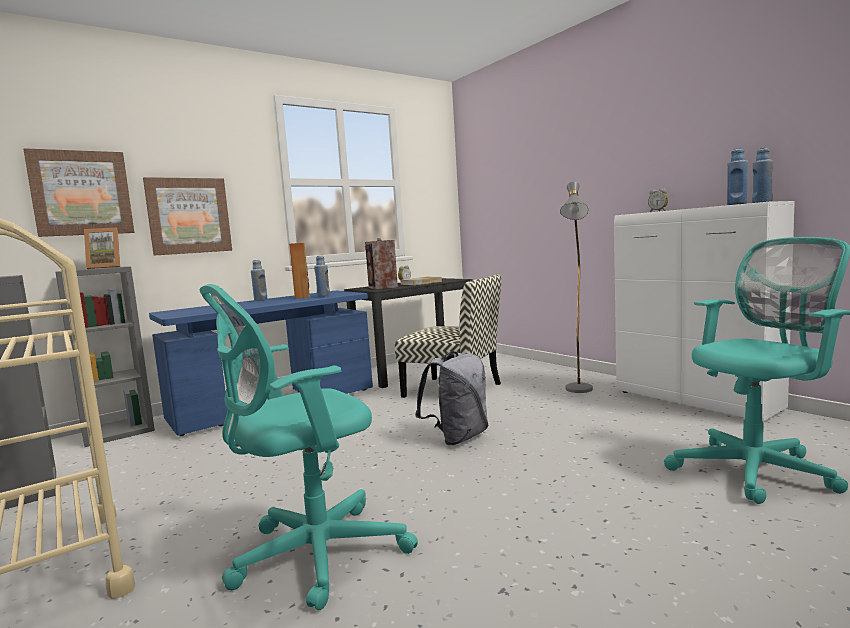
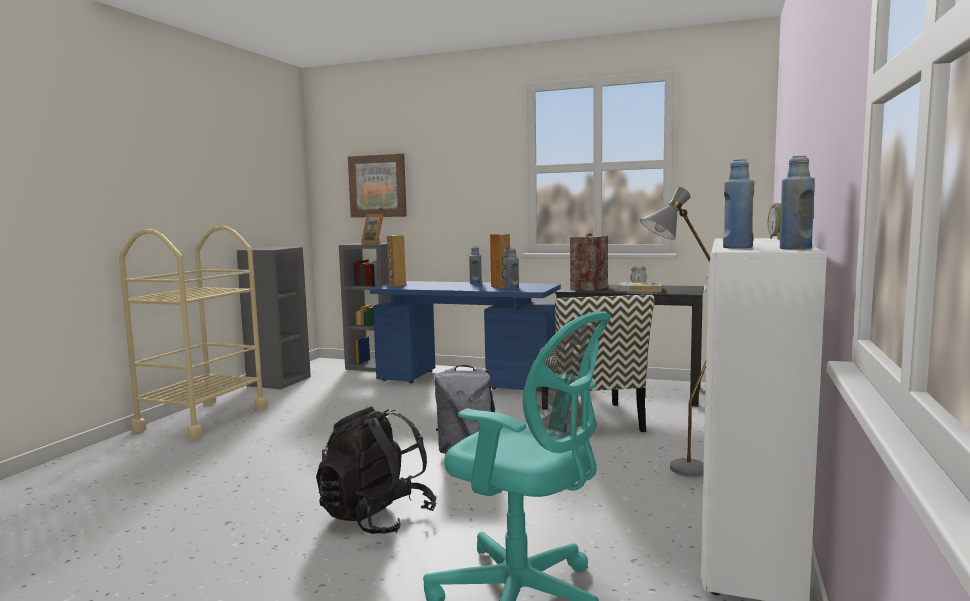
camera: 55 degrees right, 0 degrees up
picture [143,177,232,256] -> none
turquoise office chair [199,284,418,610] -> none
none -> black backpack [316,407,437,534]
none -> brown speaker [387,235,406,286]

